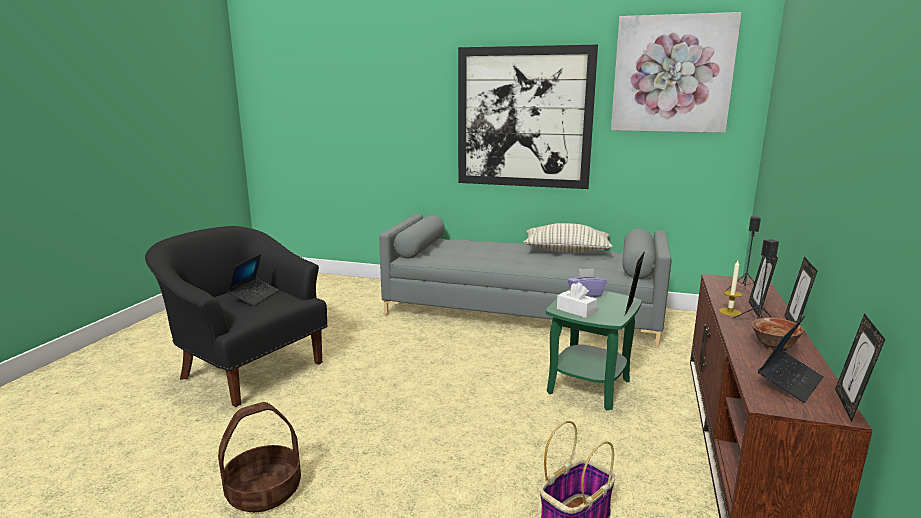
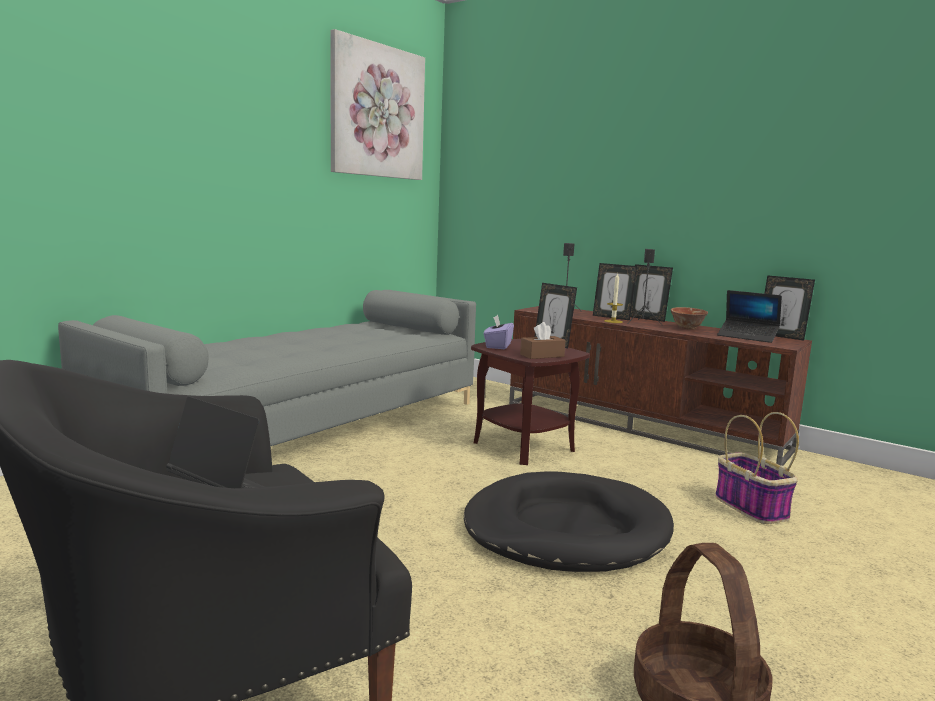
camera: 70 degrees left, 5 degrees down
picture [458,45,598,189] -> none
pillow [524,223,612,253] -> none
green side table [546,289,642,410] -> brown side table [471,339,590,465]
white tissue box [557,282,597,318] -> brown tissue box [520,322,566,359]
laptop [758,316,824,403] -> laptop turned 150 degrees clockwise [717,290,782,343]
none -> black dog bed [464,471,674,572]

